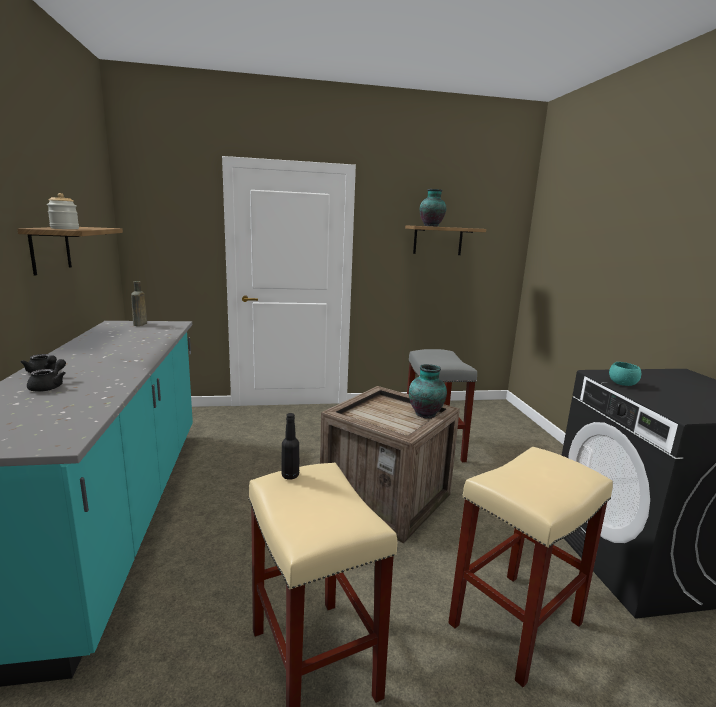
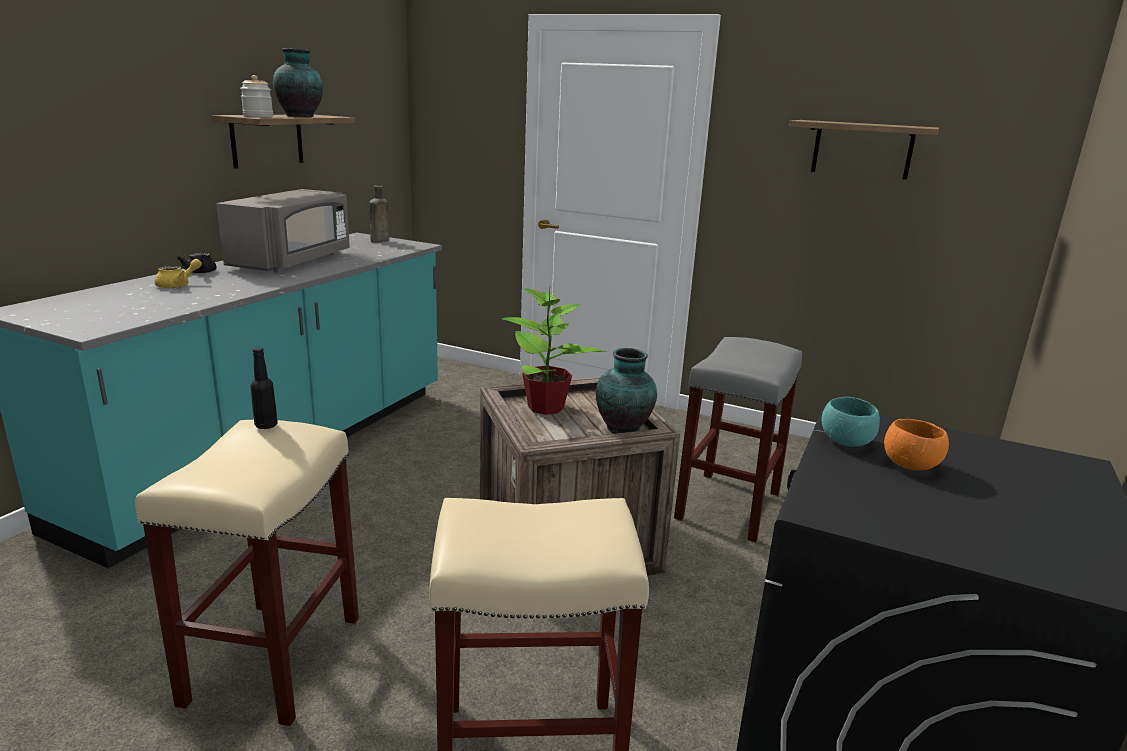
camera: 35 degrees right, 5 degrees up
black teapot [27,359,66,392] -> yellow teapot [155,259,202,288]
vase [420,189,446,227] -> vase moved to [273,48,323,117]
none -> grey microwave [216,189,350,272]
none -> potted plant [502,285,606,415]
none -> orange bowl [884,419,949,471]

